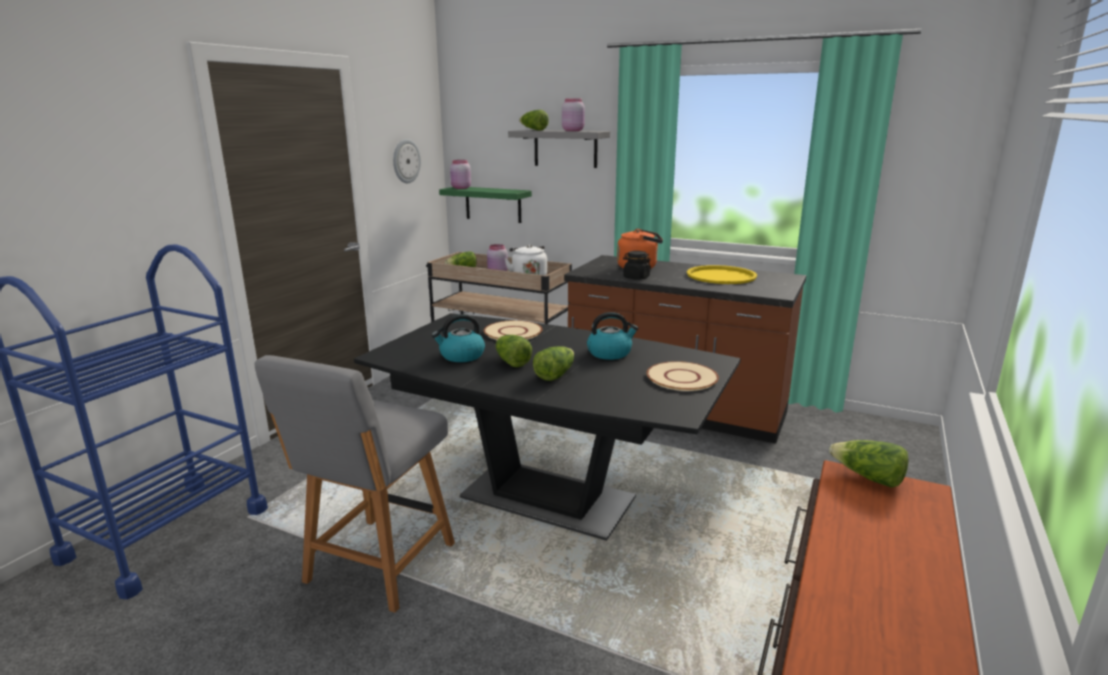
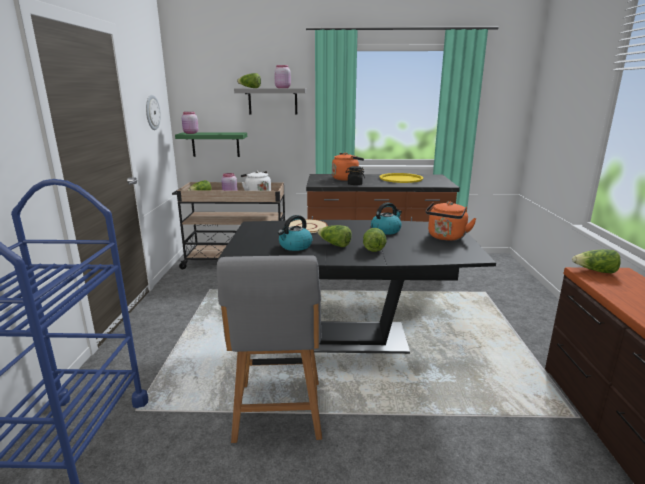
camera: 25 degrees left, 0 degrees up
beige plate [647,361,719,391] -> orange kettle [426,202,477,241]

